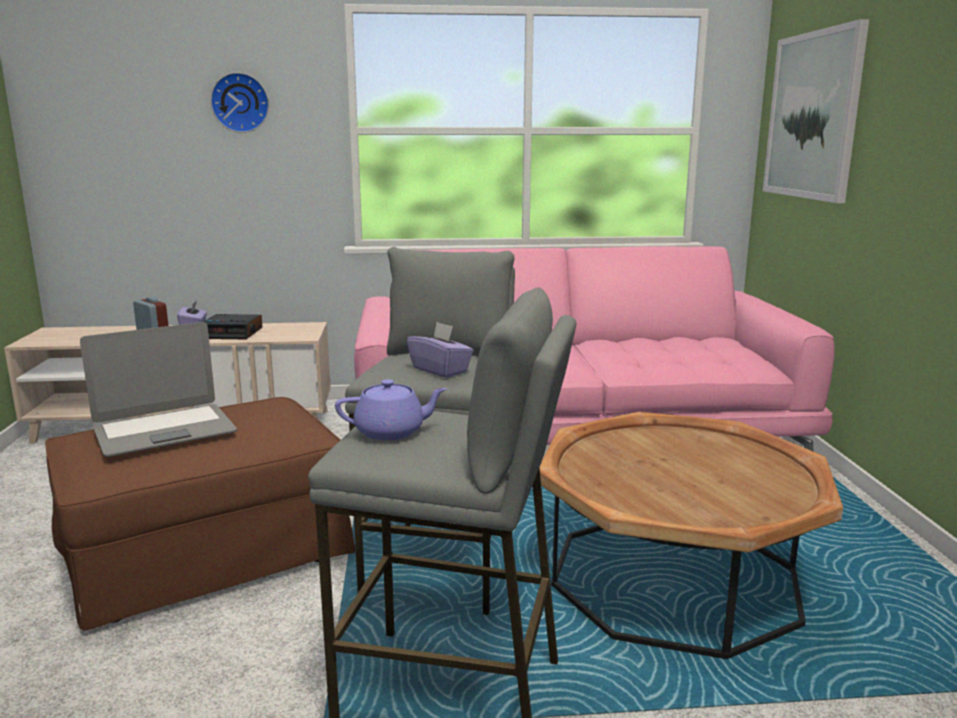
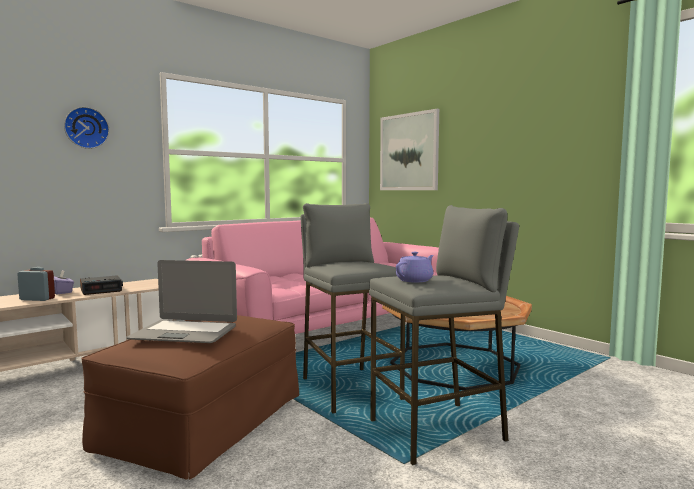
camera: 35 degrees left, 10 degrees down
laptop [80,322,237,457] -> laptop turned 75 degrees clockwise [126,260,237,343]
purple tissue box [407,322,474,378] -> none

